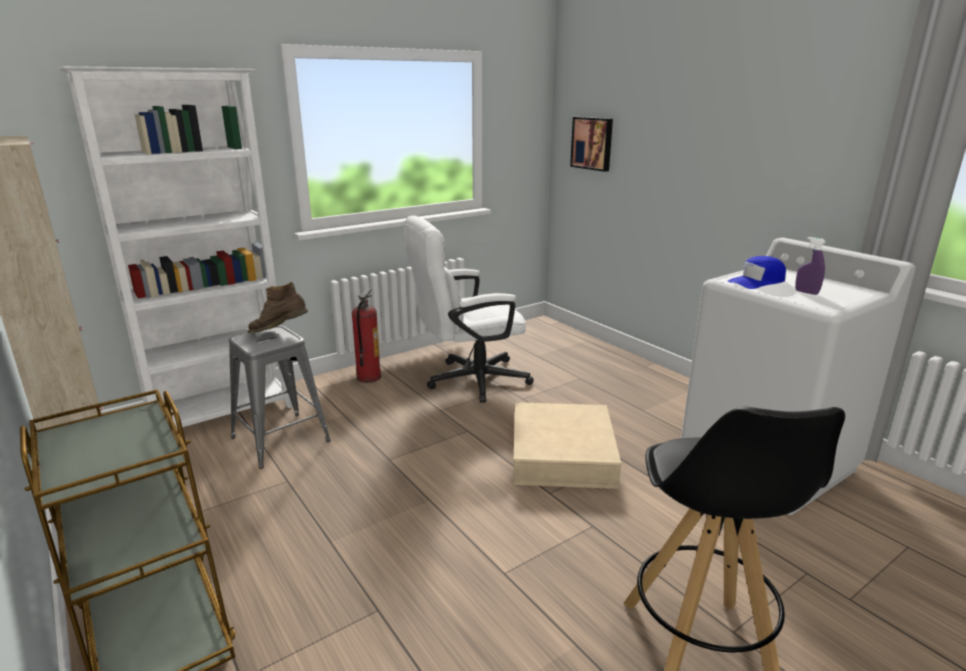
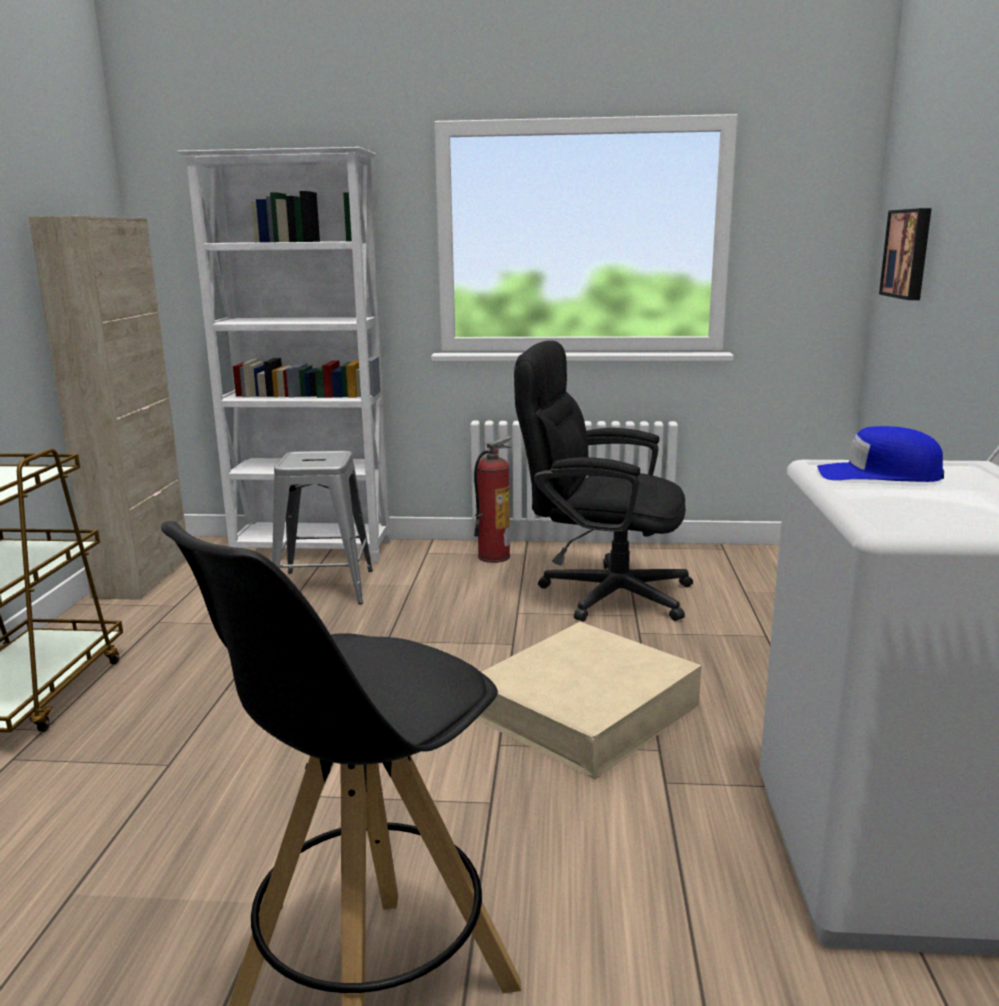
camera: 40 degrees right, 5 degrees down
brown boot [248,282,308,333] -> none
white office chair [404,216,534,403] -> black office chair [514,340,693,622]
purple spray bottle [795,237,826,295] -> none

